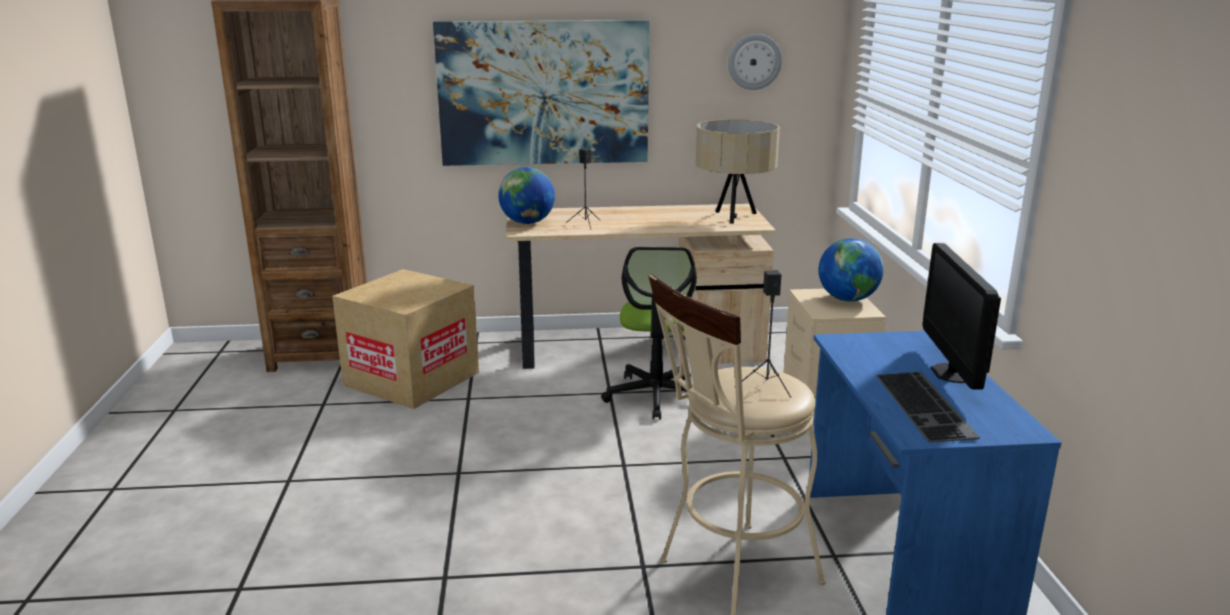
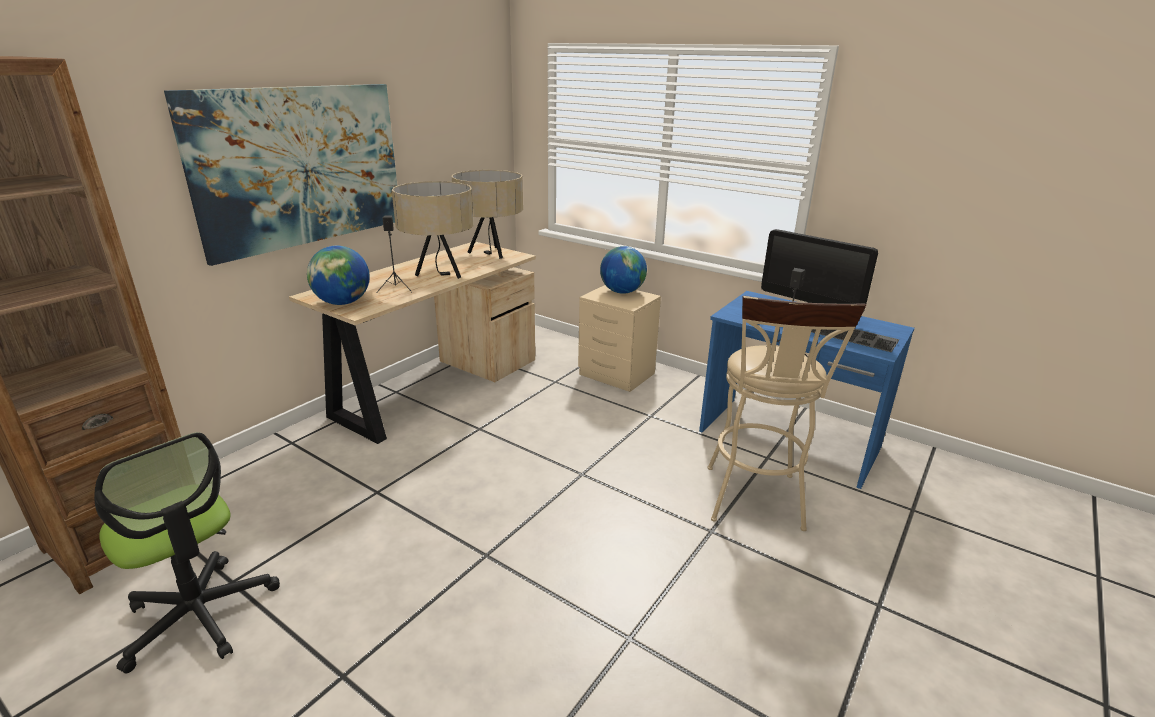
camera: 50 degrees left, 5 degrees up
cardboard box [332,269,479,409] -> none
office chair [601,247,697,420] -> office chair moved to [94,432,280,674]
wall clock [728,34,782,90] -> none
none -> beige table lamp [392,181,473,279]

